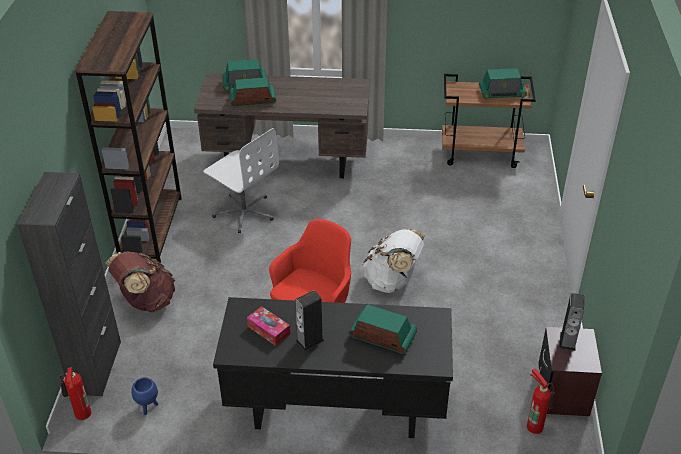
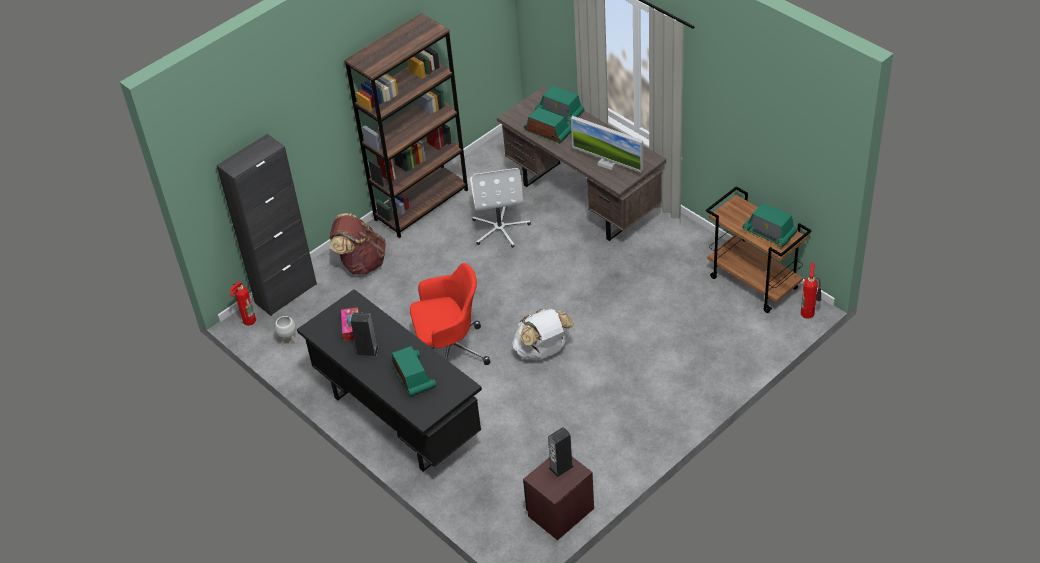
camera: 45 degrees right, 5 degrees up
blue planter [131,377,158,415] -> white planter [275,316,297,346]
fire extinguisher [527,368,555,434] -> fire extinguisher moved to [801,263,821,319]
none -> monitor [571,116,643,173]

